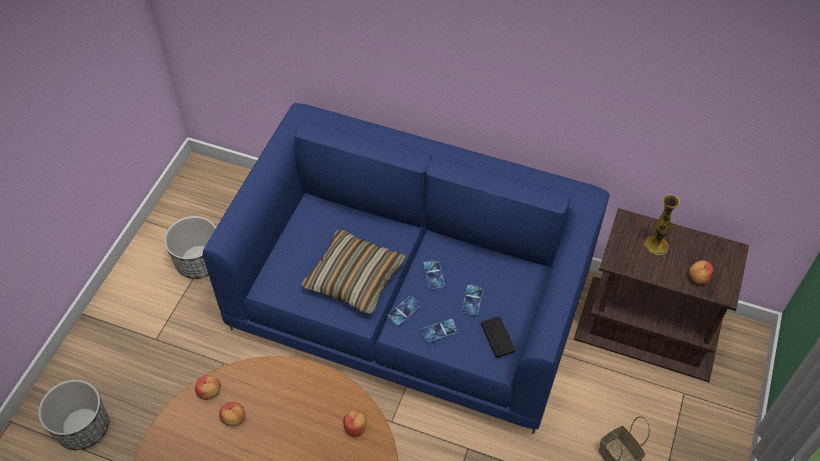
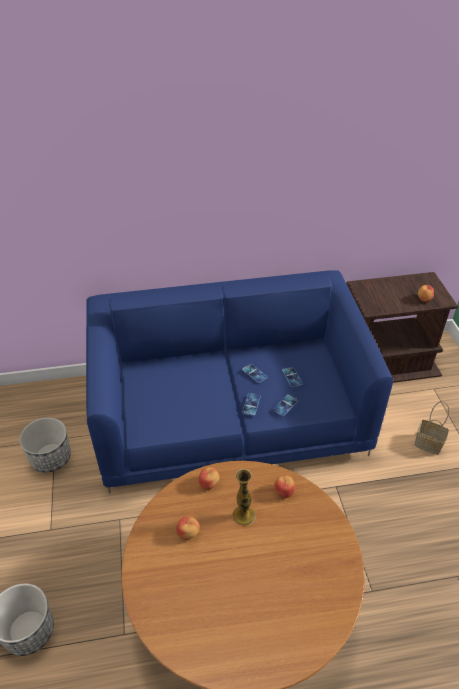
camera: 30 degrees left, 10 degrees down
apple [195,375,221,400] -> apple moved to [199,467,219,489]
pillow [301,229,407,314] -> none
black game controller [481,316,516,358] -> none
vase [644,194,680,255] -> vase moved to [233,469,256,525]

